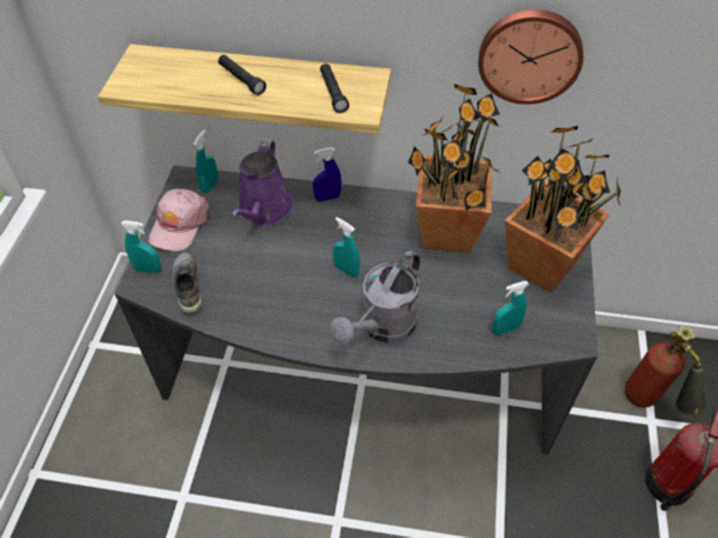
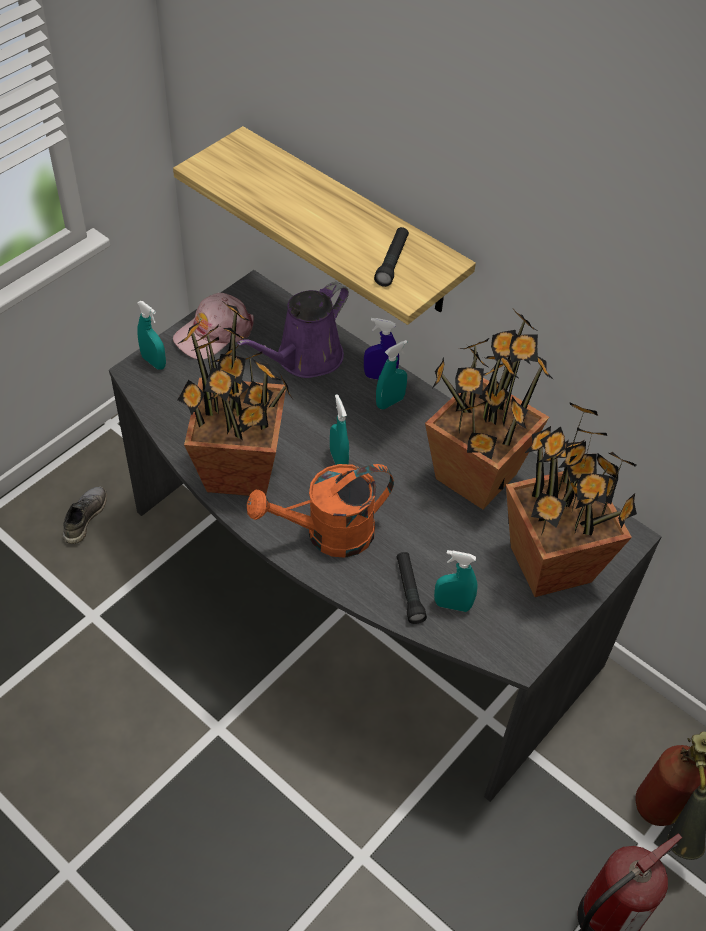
camera: 30 degrees right, 0 degrees up
grey shoe [172,252,203,313] -> grey shoe moved to [63,486,107,544]
turquoise spray bottle [193,130,218,193] -> turquoise spray bottle moved to [376,340,407,409]
black flashlight [218,55,266,95] -> black flashlight moved to [397,552,427,624]
grey watering can [331,251,420,343] -> orange watering can [247,464,394,558]
wall clock [478,10,583,104] -> none
none -> potted plant [178,303,293,496]

